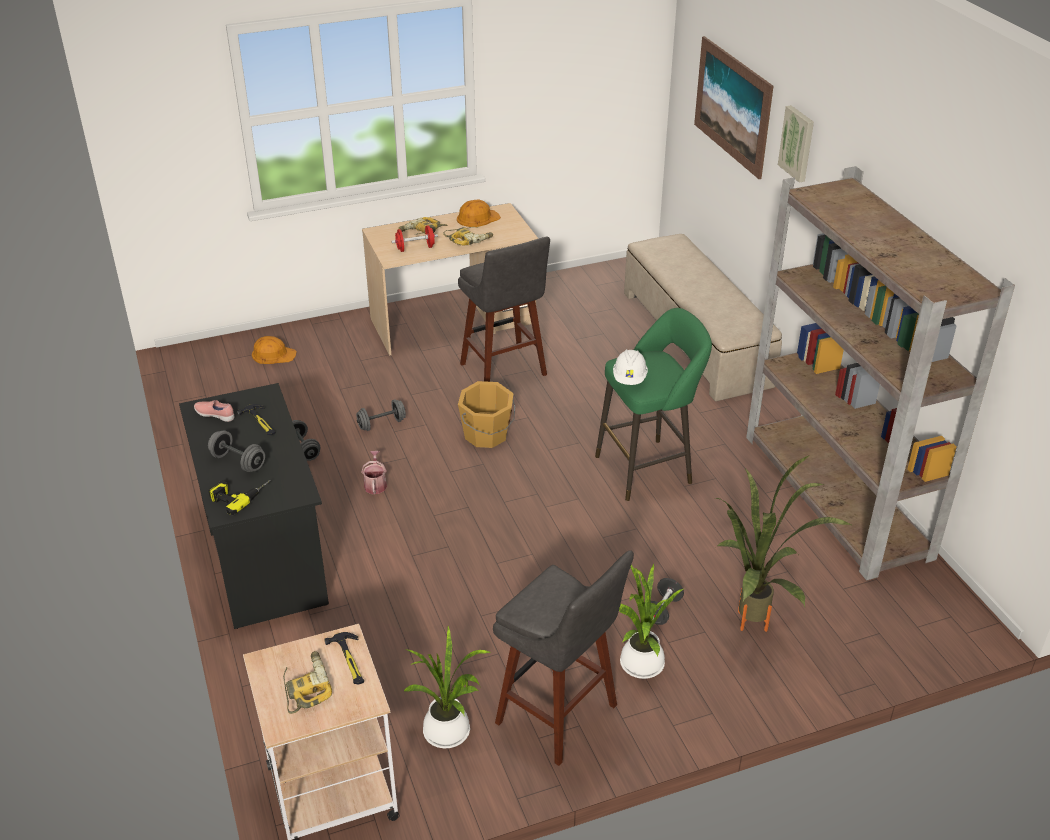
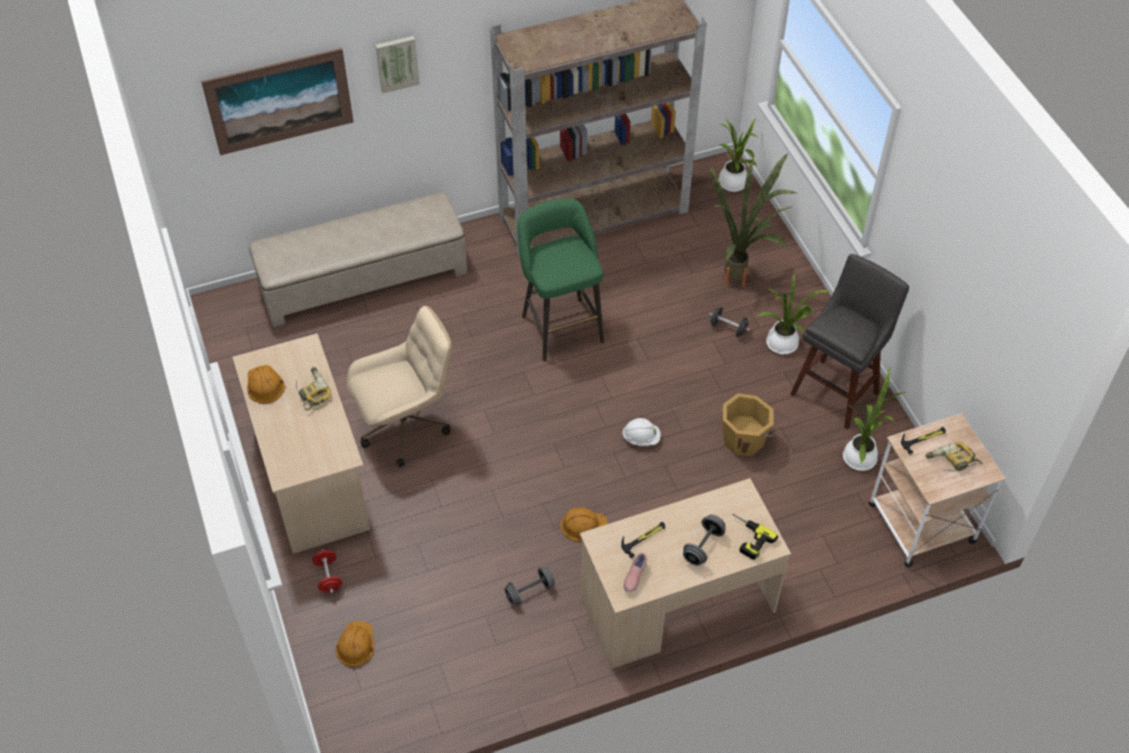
camera: 90 degrees left, 15 degrees up
black desk [179,383,329,629] -> beige desk [580,478,791,669]
grey dumbbell [356,399,406,431] -> none
watering can [361,451,387,494] -> orange hard hat [560,507,608,542]
red dumbbell [391,225,438,252] -> red dumbbell moved to [312,550,342,593]
power drill [398,217,447,235] -> none
grey stool [458,237,550,382] -> beige office chair [347,306,452,468]
orange bucket [458,381,515,448] -> orange bucket moved to [722,393,775,456]
white hard hat [613,349,648,385] -> white hard hat moved to [622,418,661,446]
none -> potted plant [719,118,757,192]

